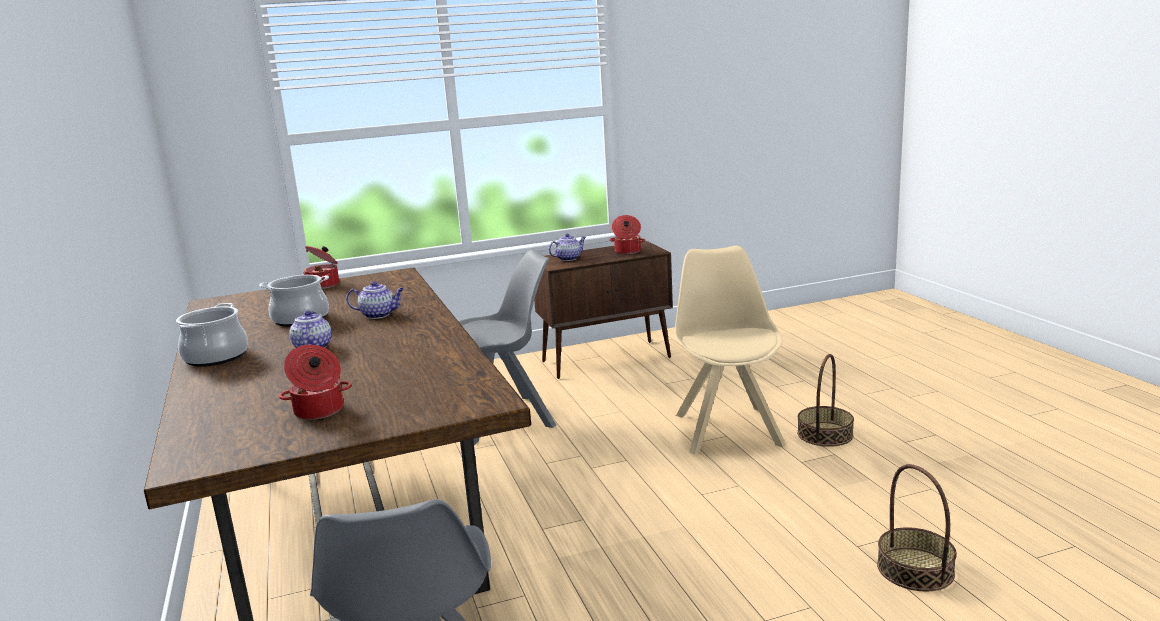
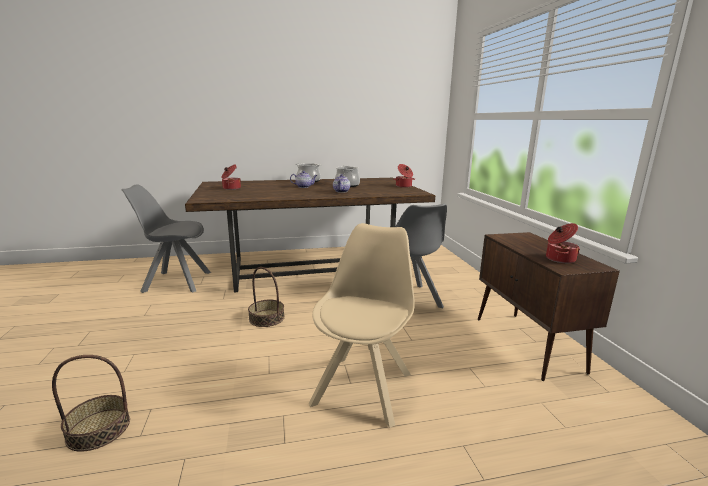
camera: 95 degrees right, 0 degrees up
teapot [548,234,586,261] -> none
beige chair [675,246,786,455] -> beige chair turned 75 degrees counterclockwise [309,223,415,428]
basket [797,354,854,447] -> basket moved to [248,267,285,327]

